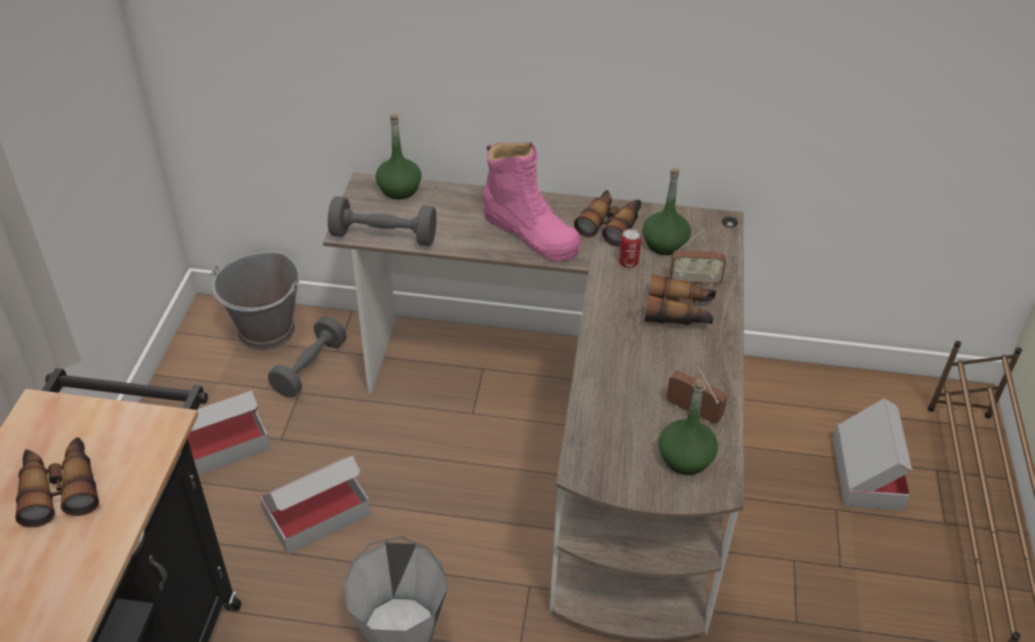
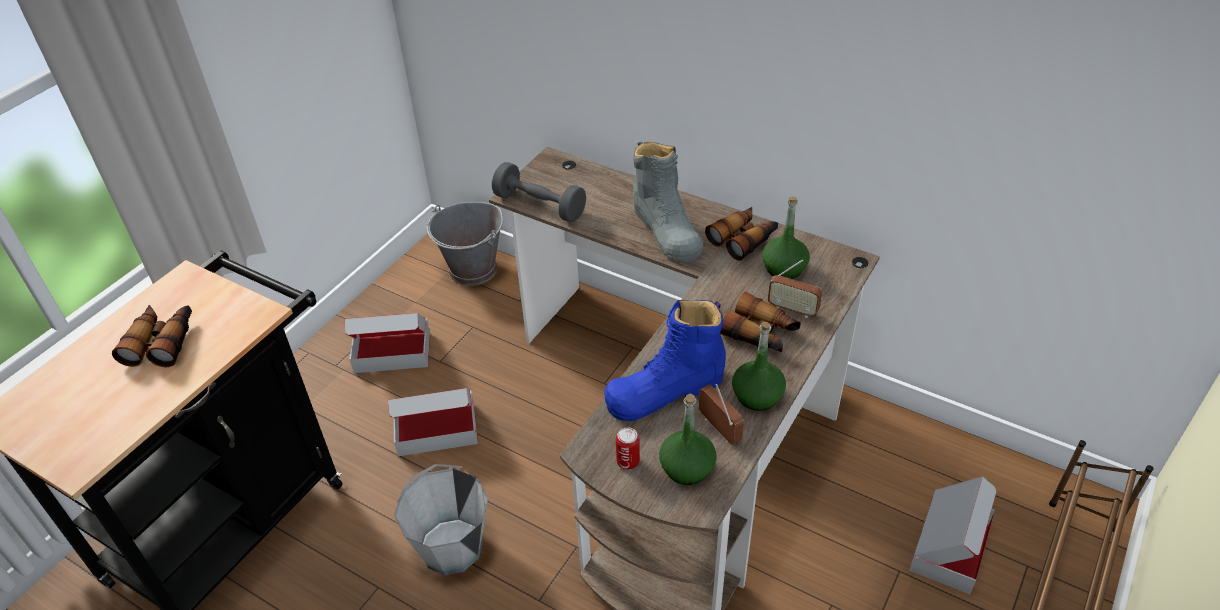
camera: 25 degrees right, 0 degrees up
grey dumbbell [268,317,347,398] -> none
green bottle [375,114,422,199] -> green bottle moved to [732,322,786,411]
pink boot [483,142,581,262] -> grey boot [633,142,703,262]
can [618,229,641,268] -> can moved to [616,427,640,469]
none -> blue boot [604,300,726,421]

